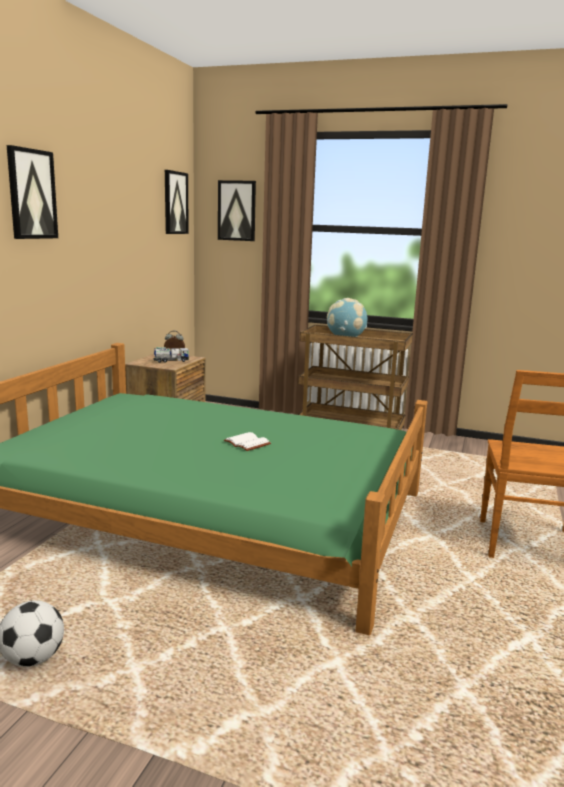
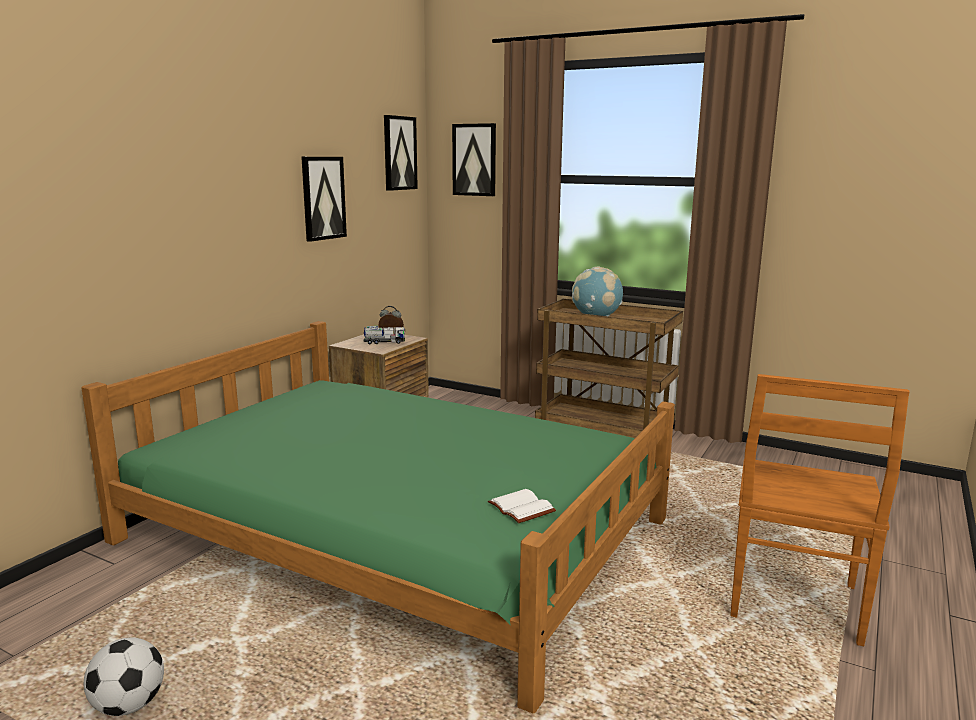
camera: 10 degrees right, 0 degrees up
picture [7,145,58,239] -> picture moved to [301,157,347,242]
white book [223,432,271,451] -> white book moved to [488,489,556,523]

